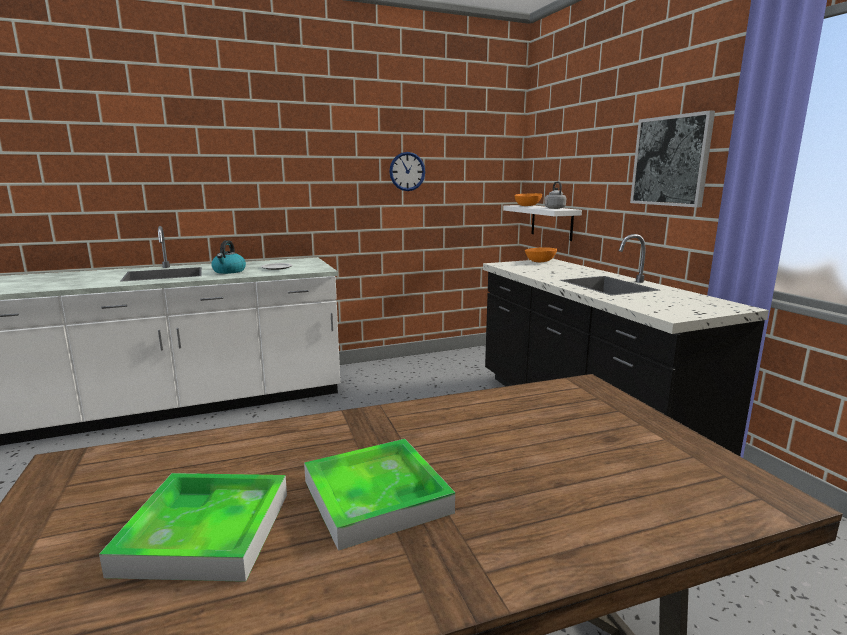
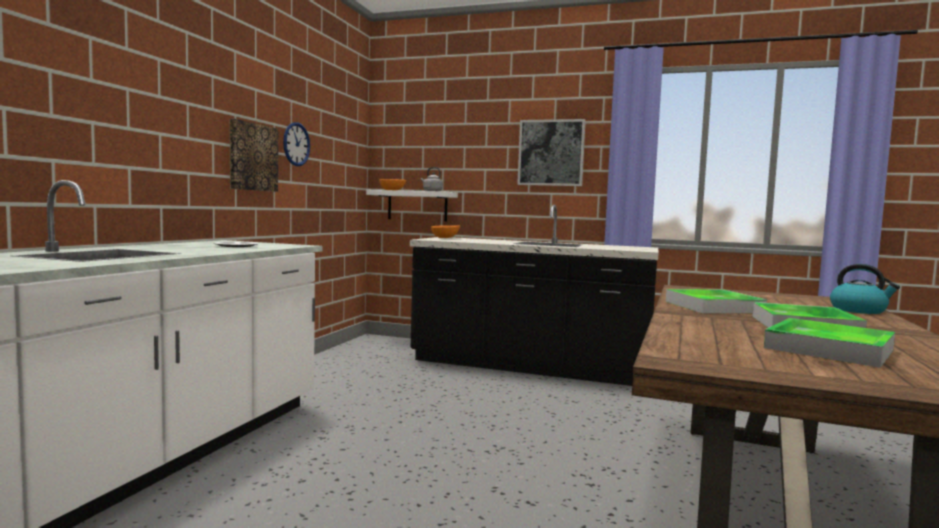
camera: 50 degrees left, 10 degrees down
kettle [211,240,246,274] -> kettle moved to [830,264,900,314]
none -> picture [230,119,278,192]
none -> tray [666,289,767,313]

